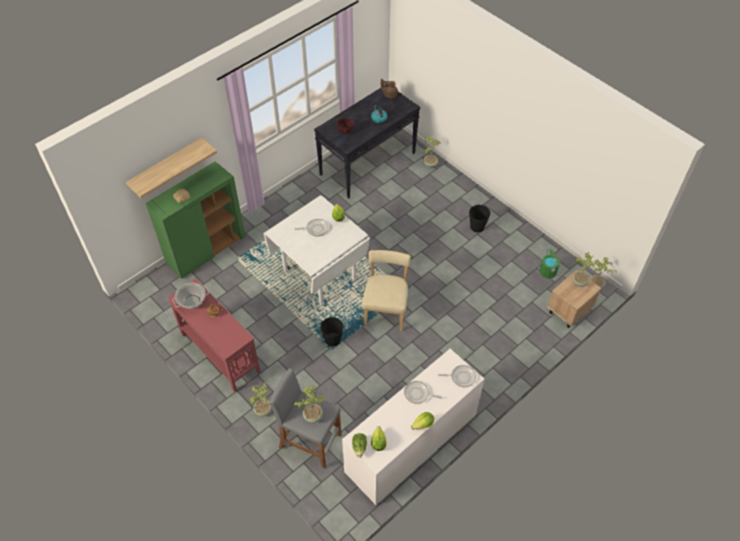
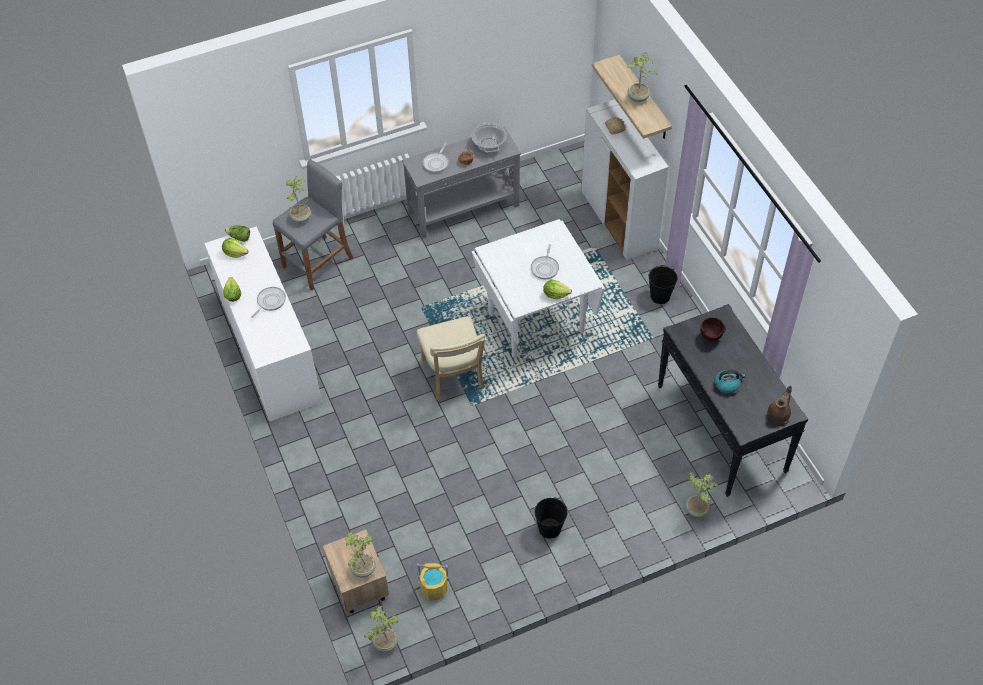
camera: 110 degrees right, 0 degrees up
green cabinet [146,161,245,279] -> white cabinet [581,99,668,260]
red console table [167,279,261,392] -> grey console table [402,127,521,239]
potted plant [249,381,272,416] -> potted plant moved to [627,52,658,102]
black bucket [320,317,344,346] -> black bucket moved to [648,266,678,304]
beige chair [362,250,411,331] -> beige chair turned 45 degrees clockwise [417,316,485,399]
frying pan [438,365,476,387] -> frying pan moved to [423,142,449,173]
green bucket [539,246,560,278] -> yellow bucket [416,563,450,600]

